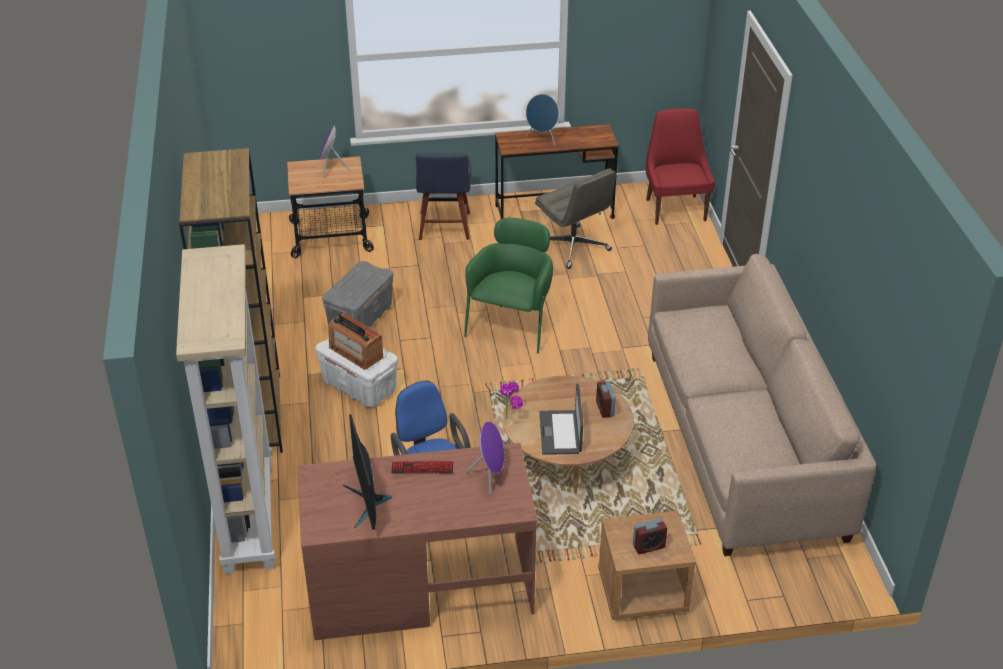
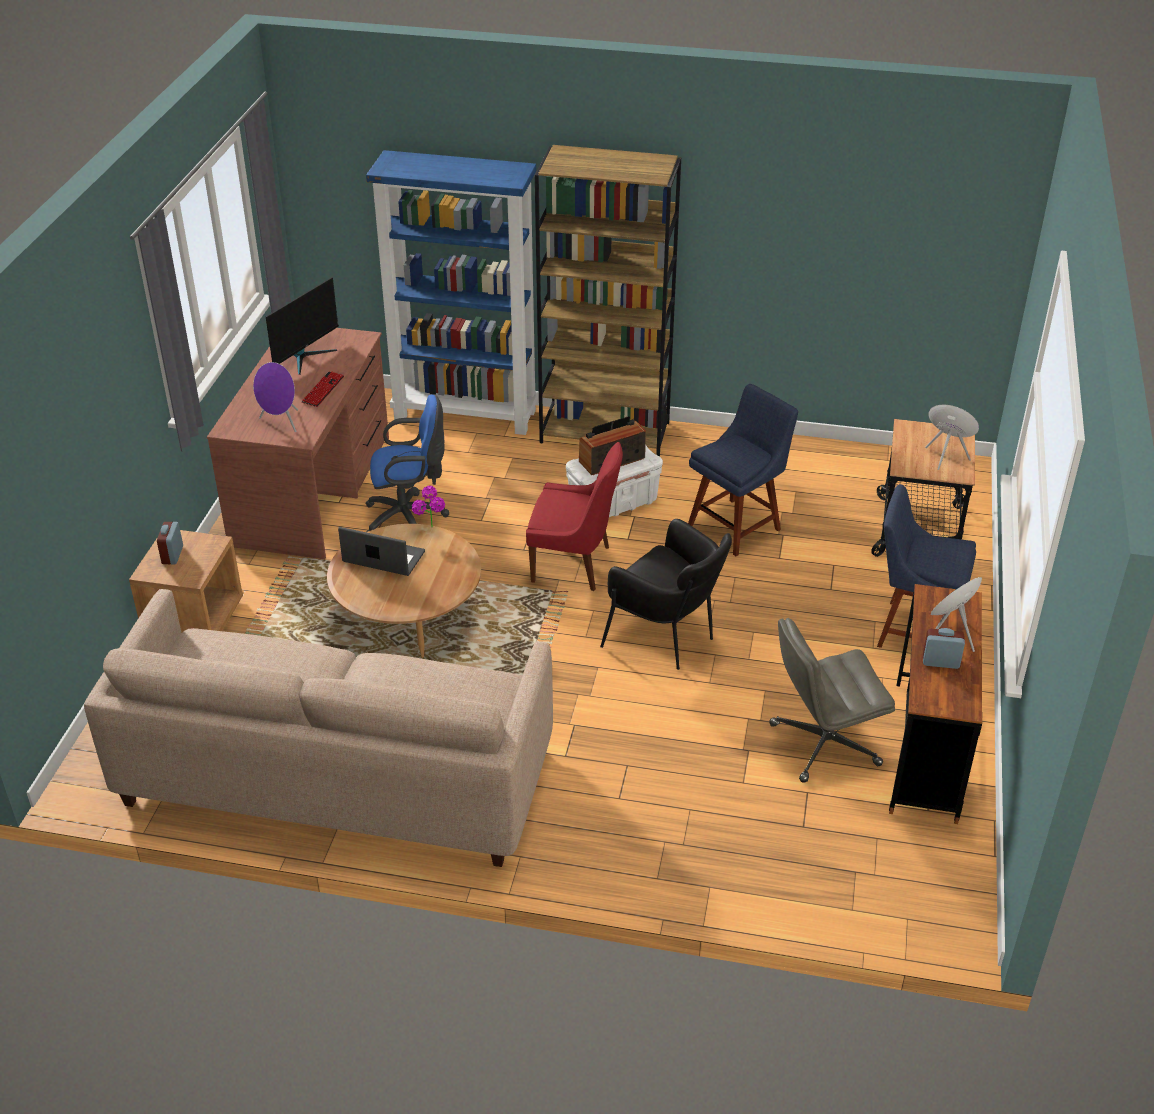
camera: 110 degrees right, 0 degrees up
beige bookcase [176,244,275,574] -> blue bookcase [366,150,538,435]
grey storage box [322,261,393,327] -> blue chair [688,384,798,556]
monitor [343,414,392,530] -> monitor turned 120 degrees clockwise [266,277,339,375]
green armchair [464,218,553,354] -> black armchair [600,519,732,670]
alarm clock [596,381,616,418] -> alarm clock moved to [923,628,965,669]
red chair [646,108,715,225] -> red chair moved to [526,442,623,591]

